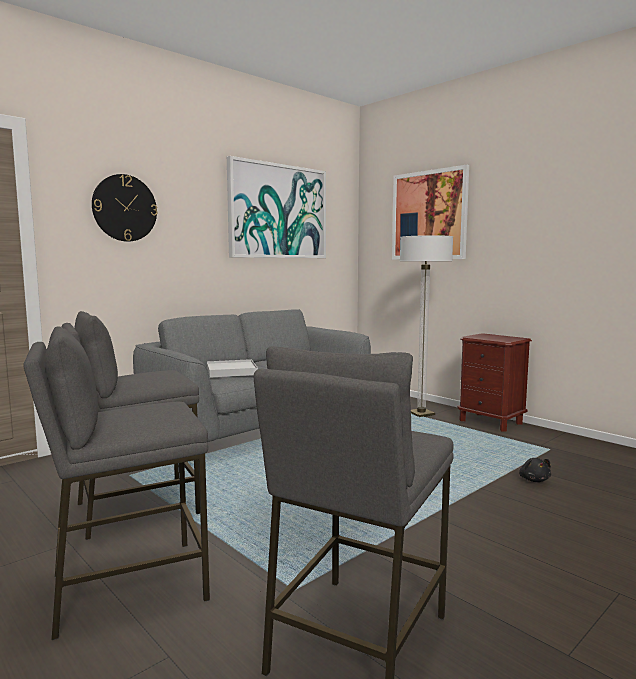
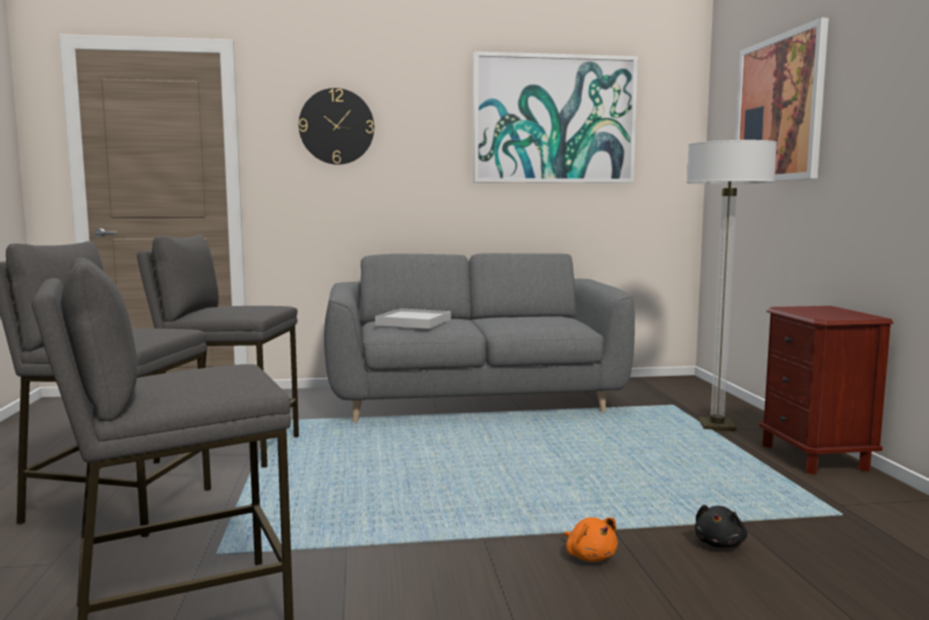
camera: 35 degrees right, 0 degrees up
none -> orange plush toy [564,517,618,562]

